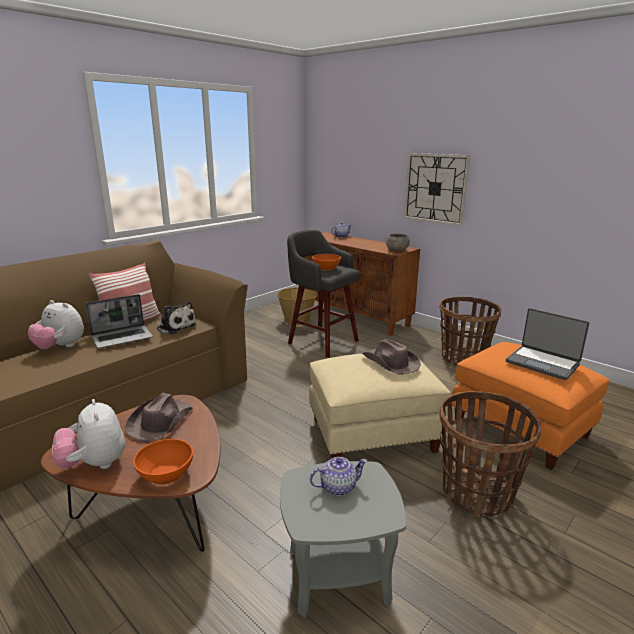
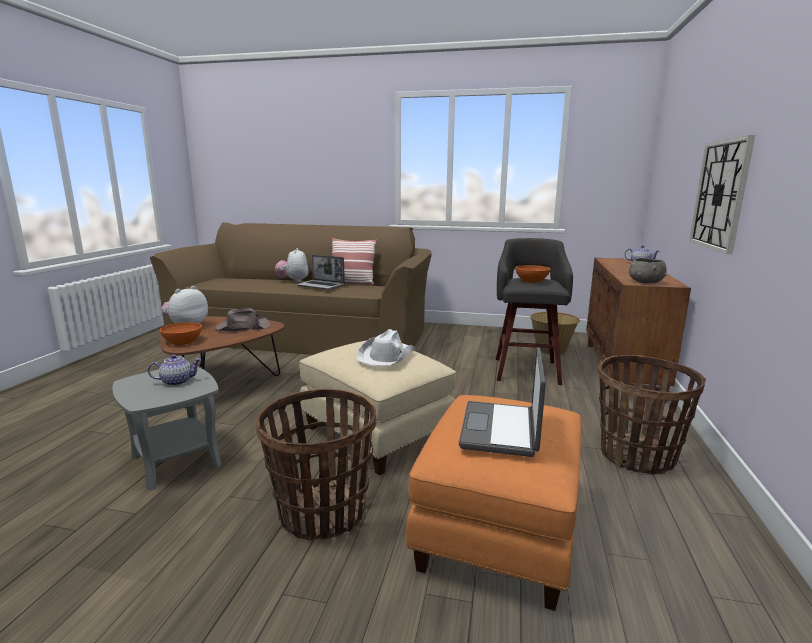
camera: 60 degrees right, 5 degrees down
plush toy [157,301,197,334] -> none
teapot [310,457,367,496] -> teapot turned 60 degrees counterclockwise [148,354,201,386]
brown hat [362,339,421,375] -> white hat [356,329,416,366]

